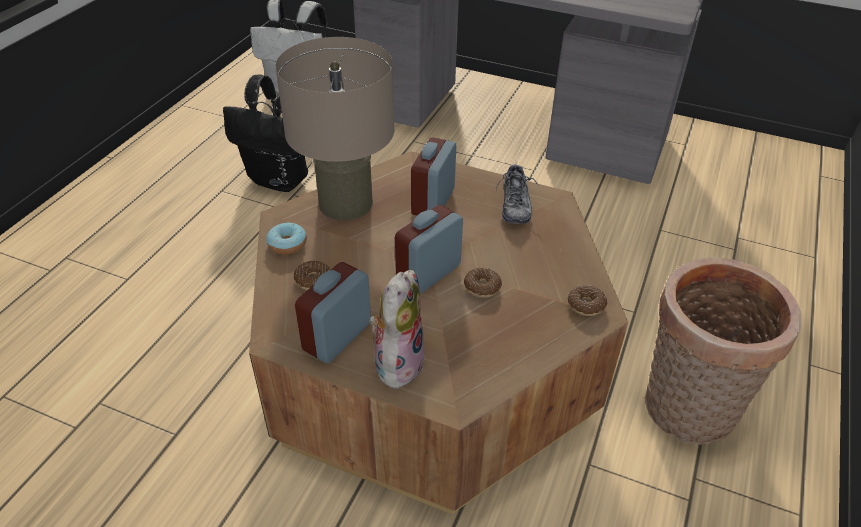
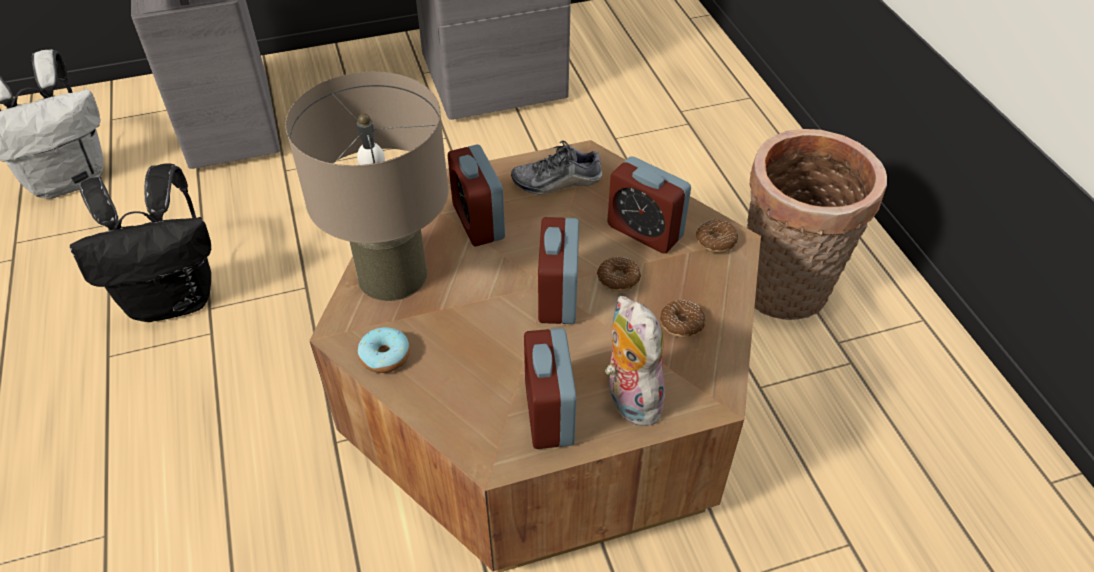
camera: 40 degrees left, 5 degrees up
donut [294,261,330,290] -> donut moved to [660,300,706,338]
shoe [496,165,539,224] -> shoe turned 120 degrees clockwise [511,140,602,195]
none -> alarm clock [607,157,691,254]

